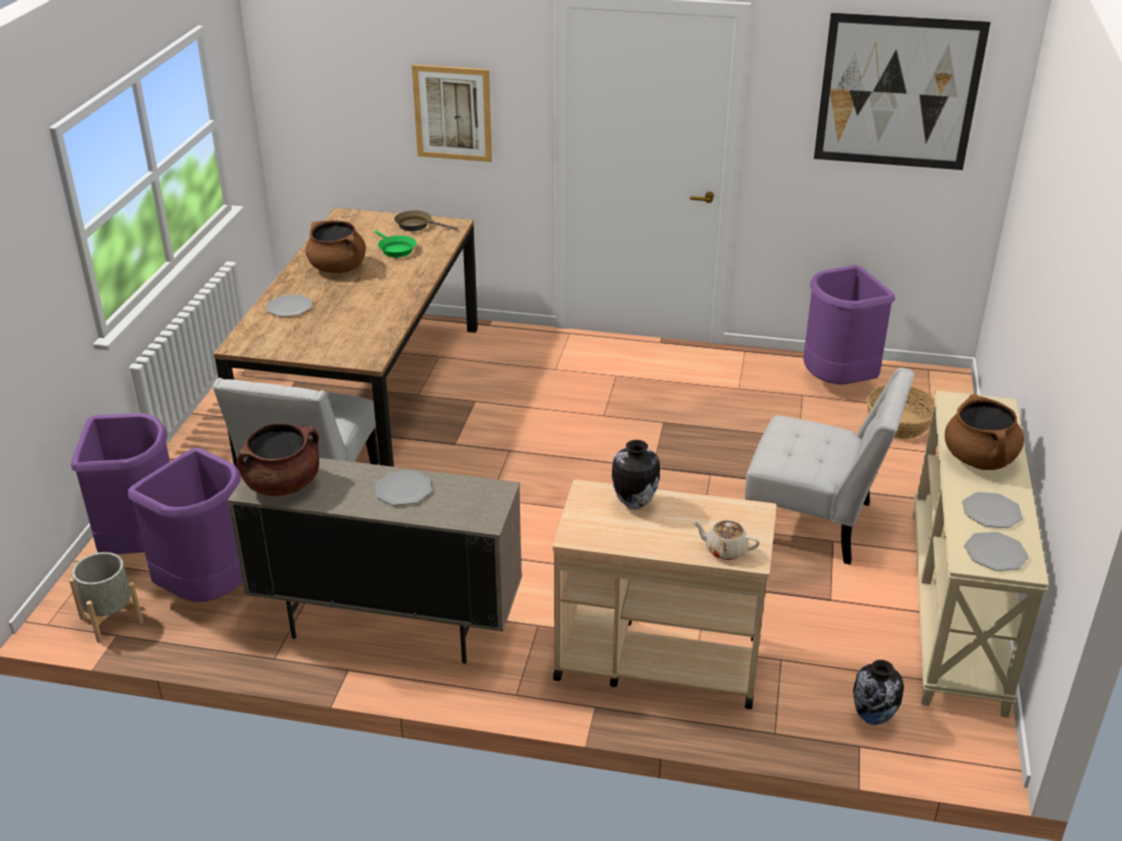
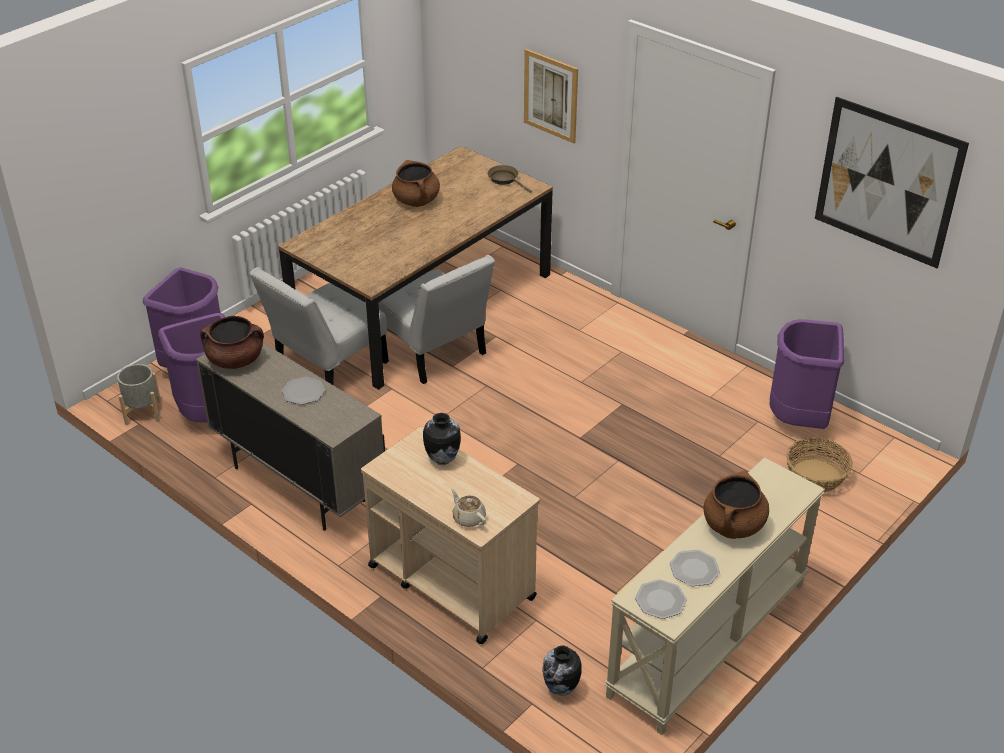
camera: 30 degrees right, 5 degrees up
plate [267,294,312,317] -> none
green frying pan [375,230,416,258] -> none
white chair [745,368,914,565] -> white chair moved to [378,255,495,384]

